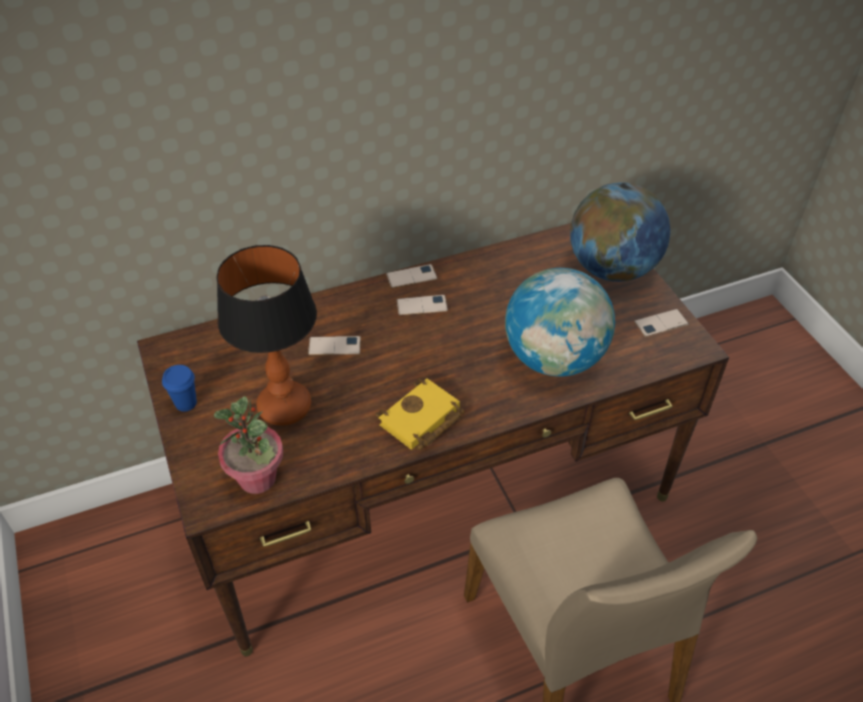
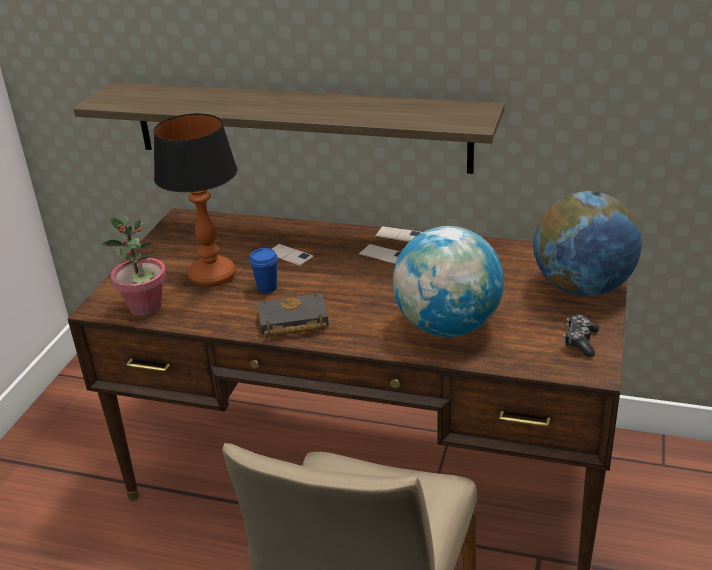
camera: 40 degrees right, 15 degrees down
blue cup [162,365,197,412] -> blue cup moved to [249,248,278,293]
yellow book [376,378,464,450] -> black book [258,292,329,337]
phone [634,309,689,337] -> game controller [564,314,599,357]
none -> shelf [73,82,505,174]

